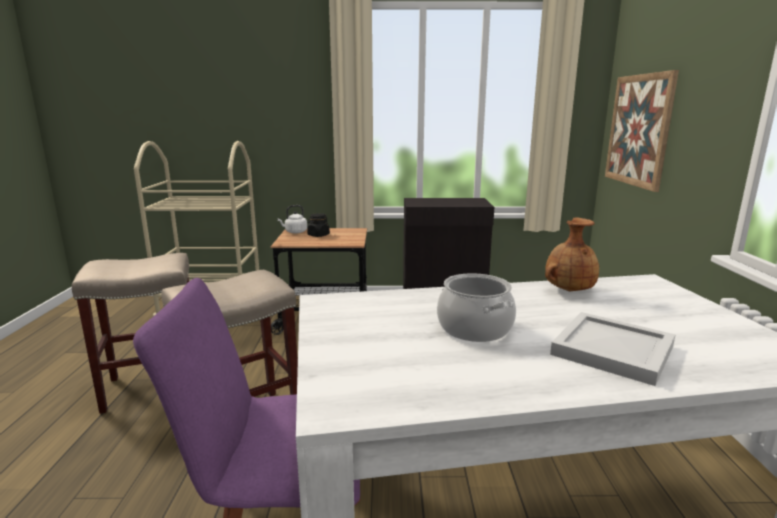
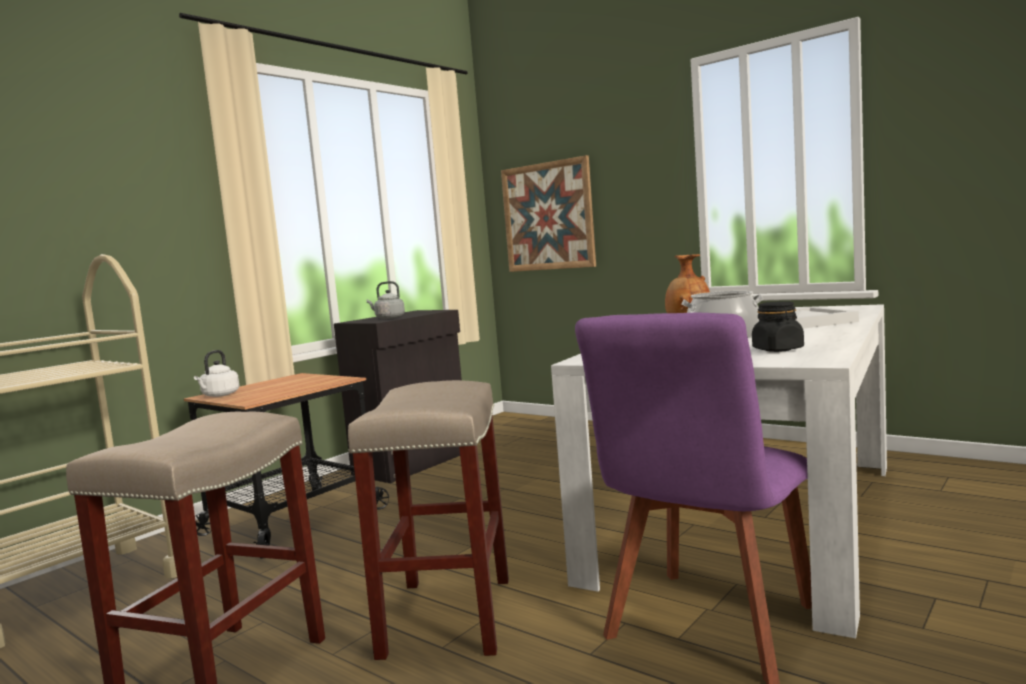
camera: 50 degrees left, 10 degrees down
black jar [307,213,330,237] -> black jar moved to [752,301,804,352]
none -> grey kettle [367,281,405,319]

